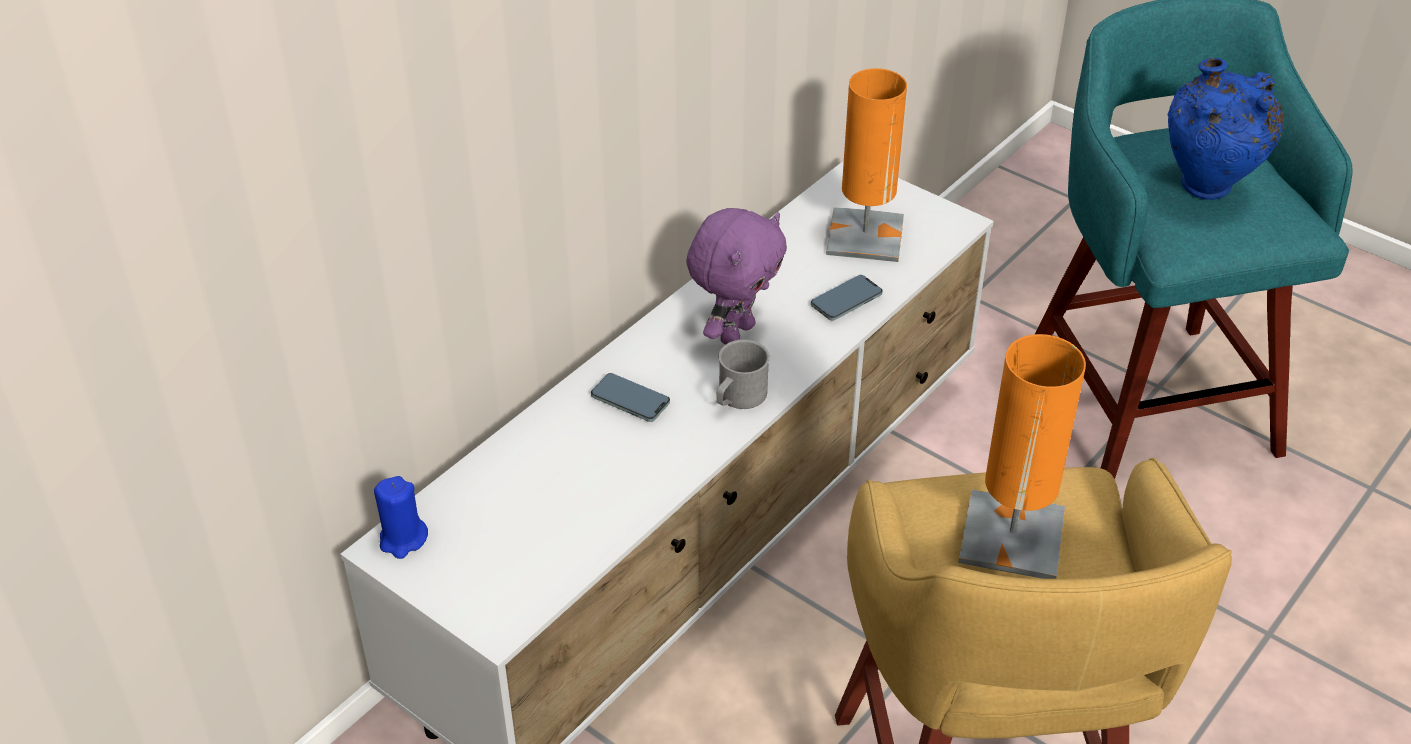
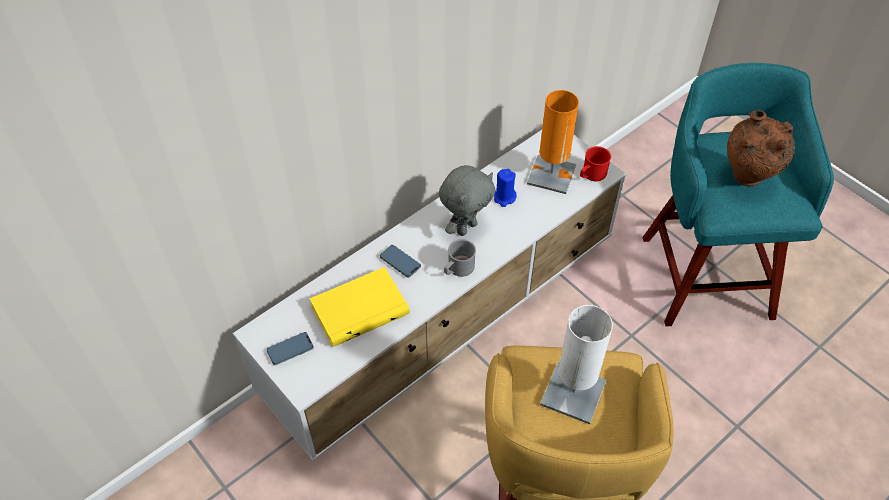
camera: 10 degrees right, 10 degrees up
blue candle [374,476,428,559] -> blue candle moved to [494,169,517,207]
purple plush toy [686,208,787,344] -> grey plush toy [439,165,495,236]
phone [811,275,883,321] -> phone moved to [266,332,314,365]
orange table lamp [958,334,1086,579] -> white table lamp [540,305,613,424]
blue vase [1168,58,1284,200] -> brown vase [727,110,795,186]
none -> yellow book [309,267,410,347]
none -> red mug [580,146,611,181]

